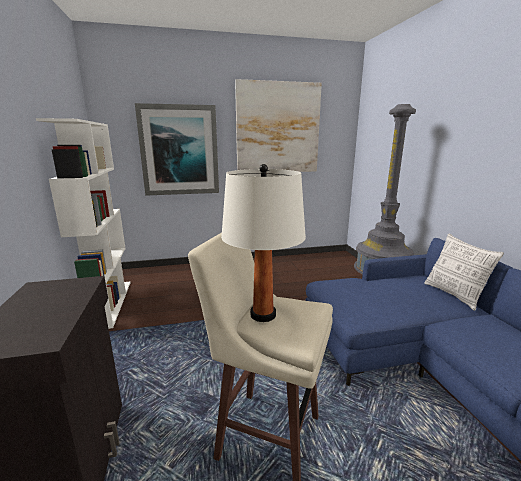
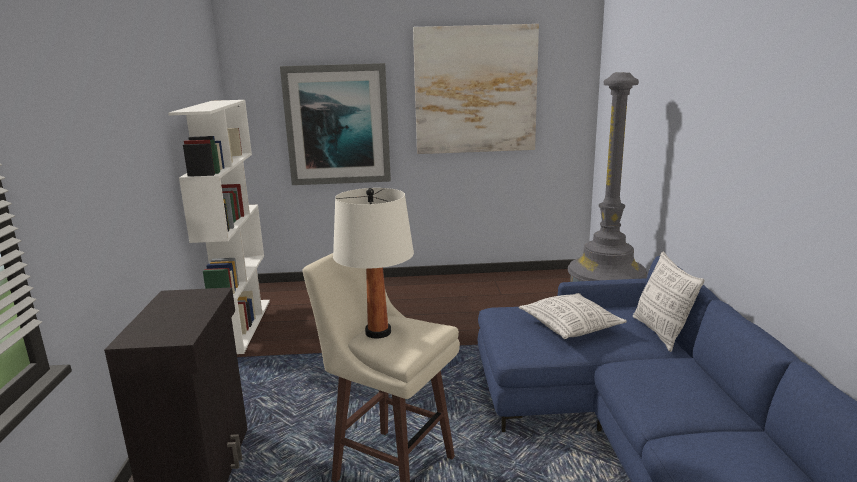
camera: 10 degrees right, 0 degrees up
none -> pillow [519,293,627,339]

